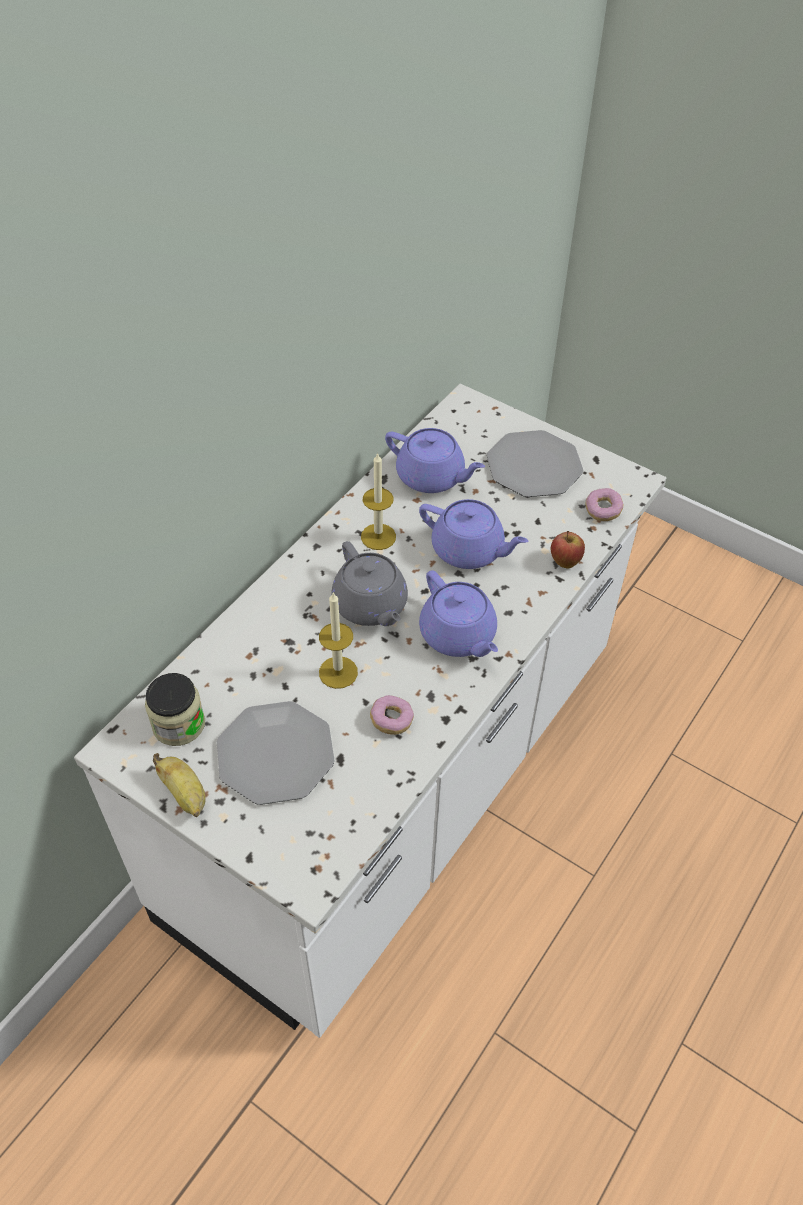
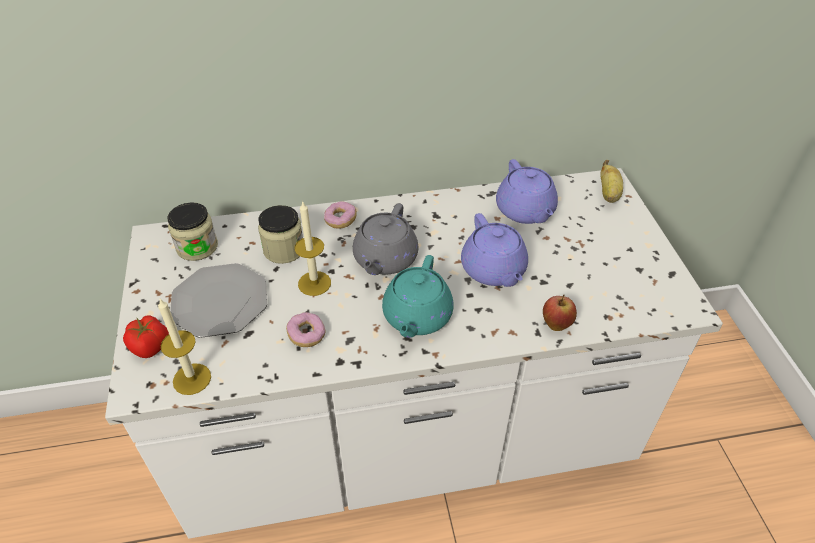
camera: 45 degrees right, 5 degrees down
banana [153,753,206,817] -> banana moved to [600,160,623,203]
candle [361,452,396,550] -> candle moved to [158,299,211,395]
purple teapot [419,571,498,657] -> turquoise teapot [382,255,454,338]
plate [486,430,583,497] -> none
donut [585,488,623,521] -> donut moved to [324,201,357,229]
none -> tomato [123,315,169,358]
none -> jar [258,205,303,264]

